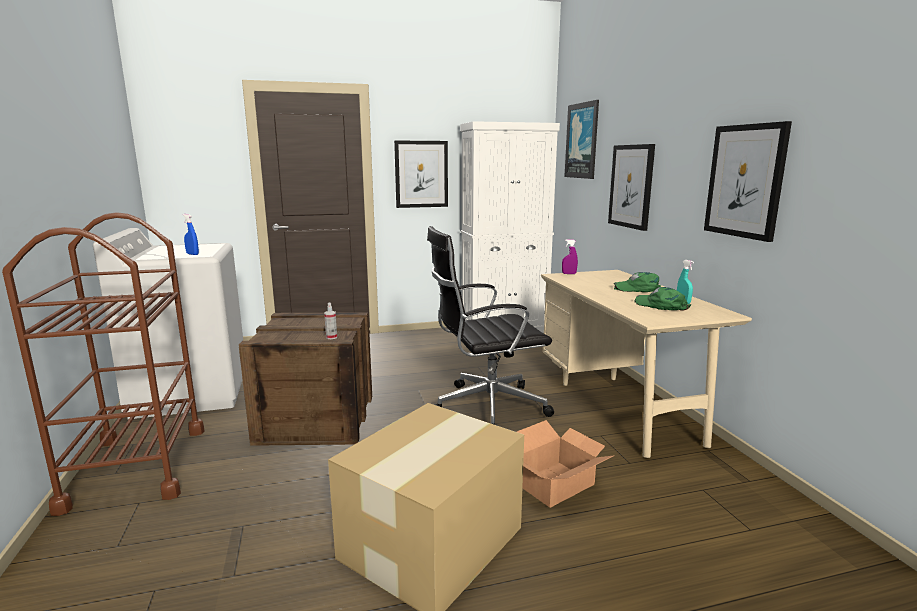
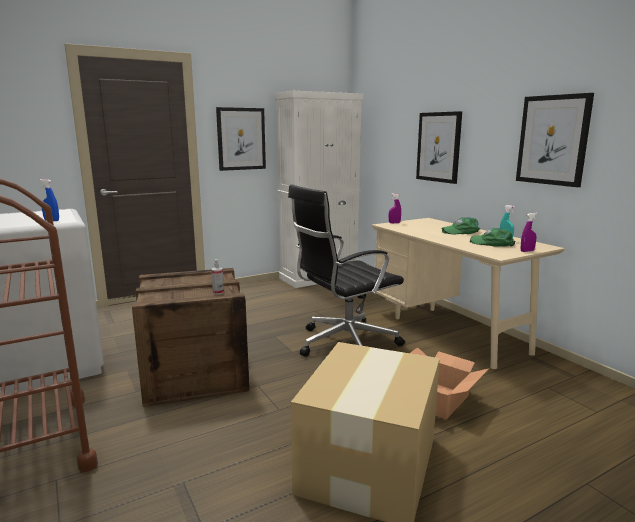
camera: 15 degrees left, 0 degrees up
picture [564,100,599,179] -> none
none -> purple spray bottle [521,213,538,252]

